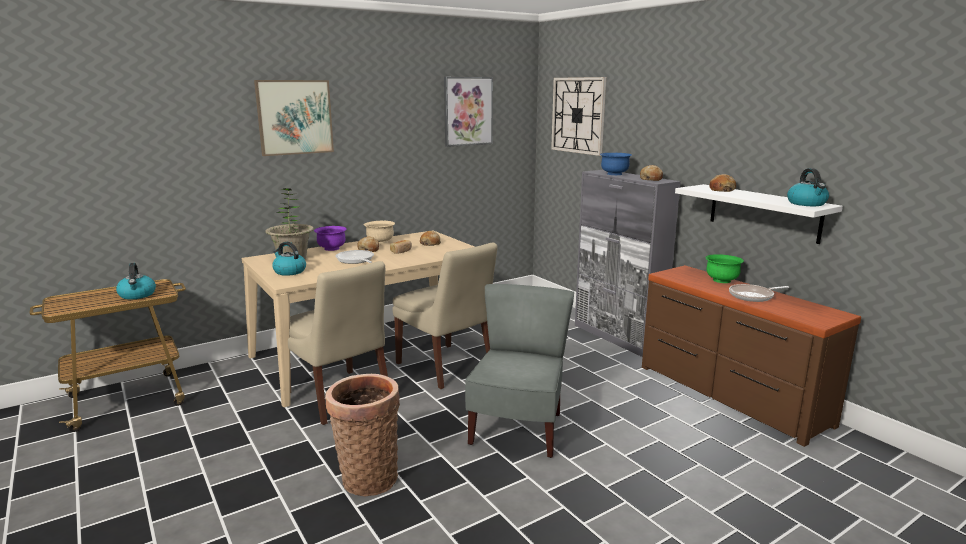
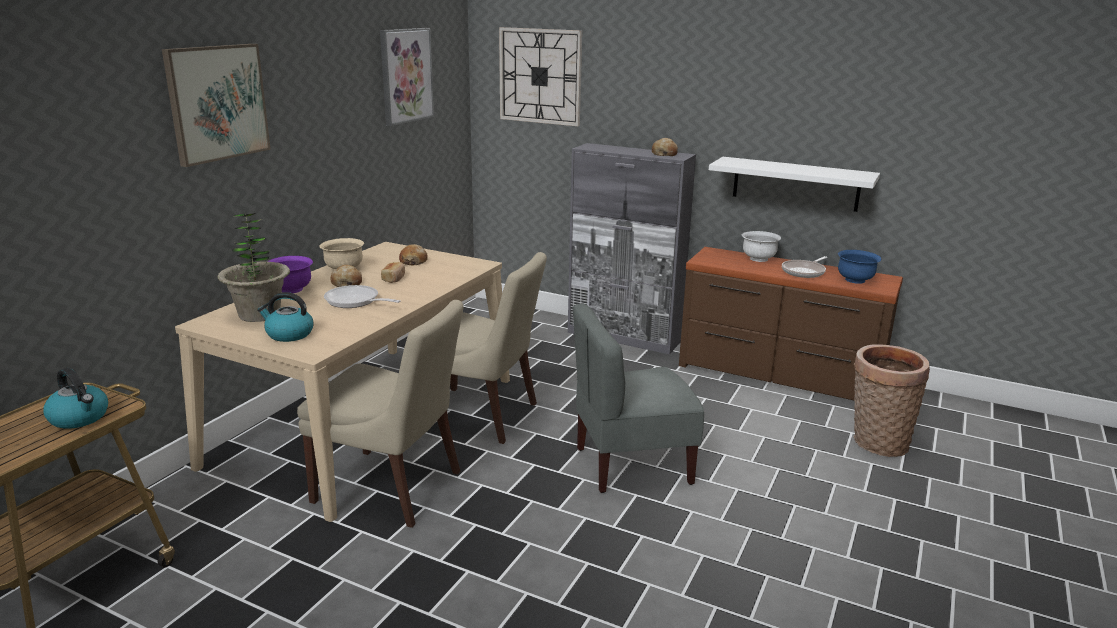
camera: 30 degrees left, 5 degrees up
basket [325,374,400,496] -> basket moved to [854,344,930,457]
grey chair [465,284,574,458] -> grey chair turned 90 degrees counterclockwise [573,304,704,493]
blue bowl [600,153,632,175] -> blue bowl moved to [838,250,882,284]
green bowl [705,254,744,283] -> white bowl [742,231,781,262]
bread [709,174,736,192] -> none
kettle [787,168,829,206] -> none

